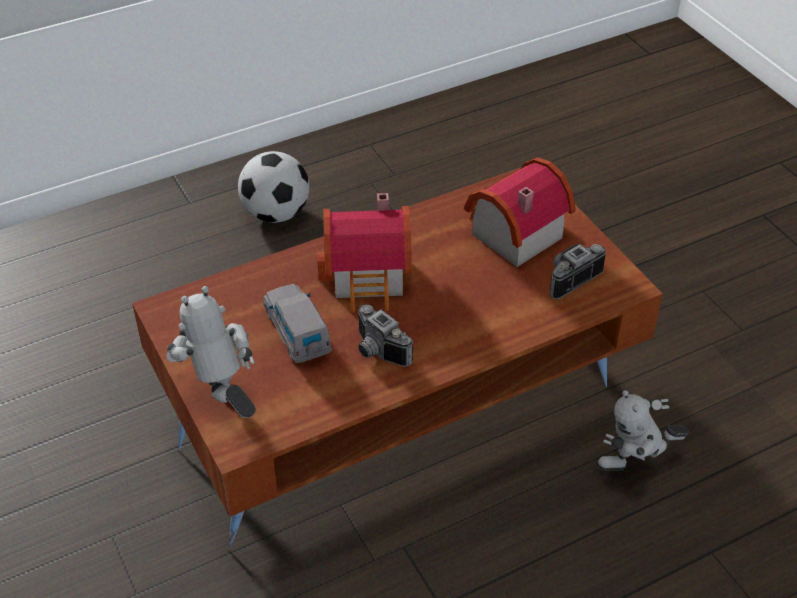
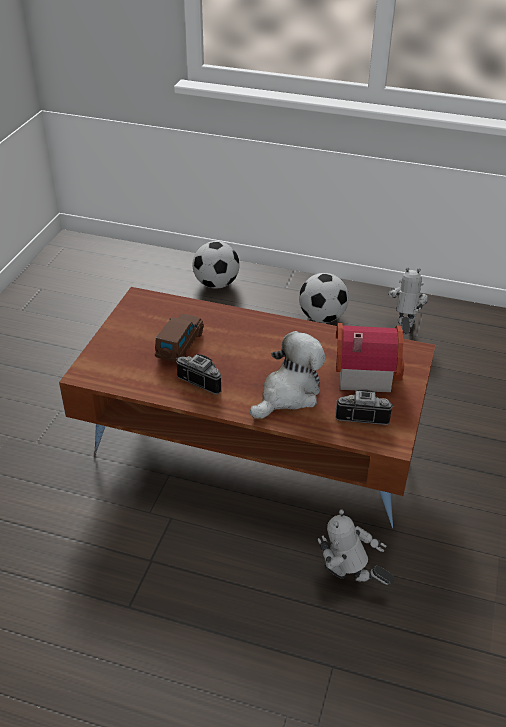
camera: 45 degrees right, 5 degrees down
toy robot [166,286,256,418] -> toy robot moved to [388,267,428,335]
grey toy car [263,284,332,363] -> brown toy car [155,314,204,362]
toy house [317,193,412,312] -> none
camera [358,305,413,367] -> camera turned 120 degrees clockwise [177,354,222,394]
none -> football [192,241,240,289]
none -> plush toy [250,331,326,419]

